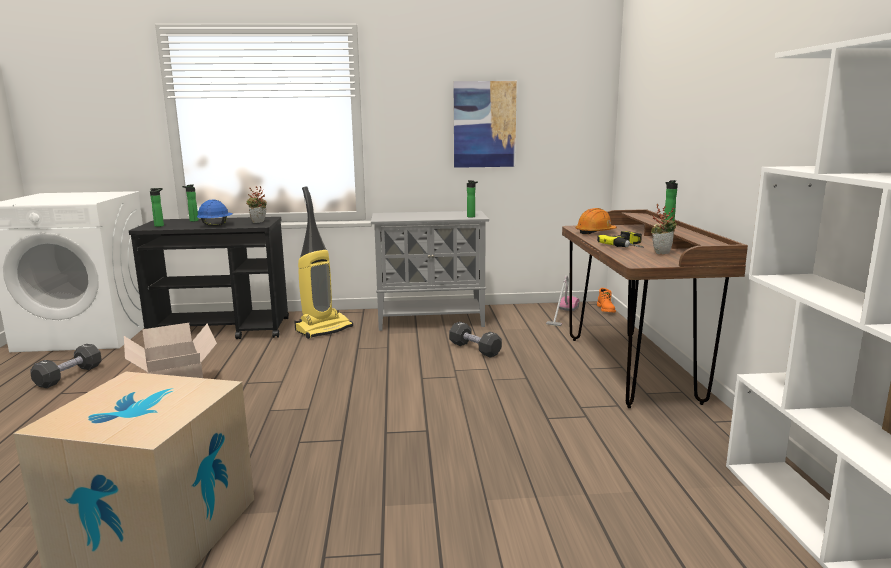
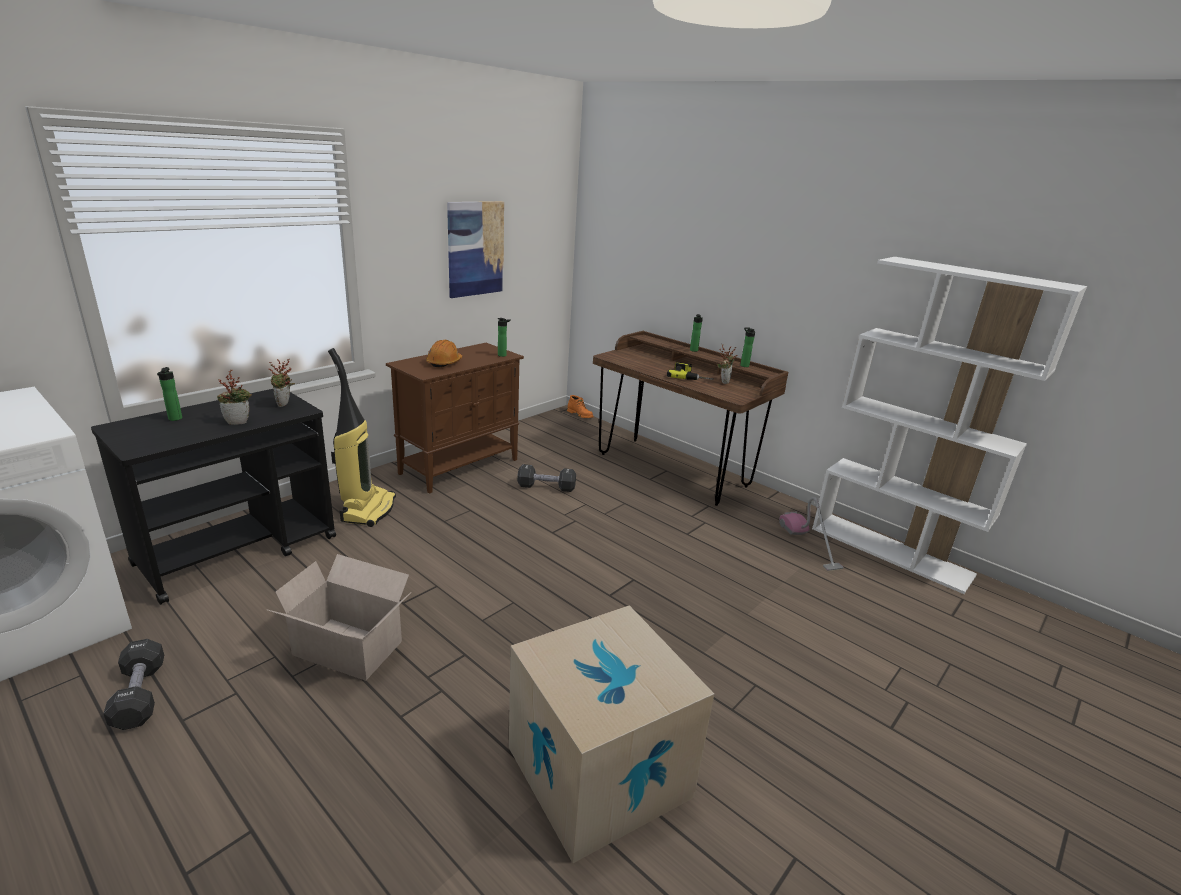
camera: 45 degrees left, 10 degrees up
bottle [150,188,164,227] -> bottle moved to [740,327,755,367]
blue hard hat [197,200,233,226] -> potted plant [217,370,252,425]
grey cabinet [371,211,489,331] -> brown cabinet [386,343,524,494]
vacuum cleaner [546,275,580,326] -> vacuum cleaner moved to [779,497,844,571]
orange hard hat [575,208,617,234] -> orange hard hat moved to [426,340,463,368]

